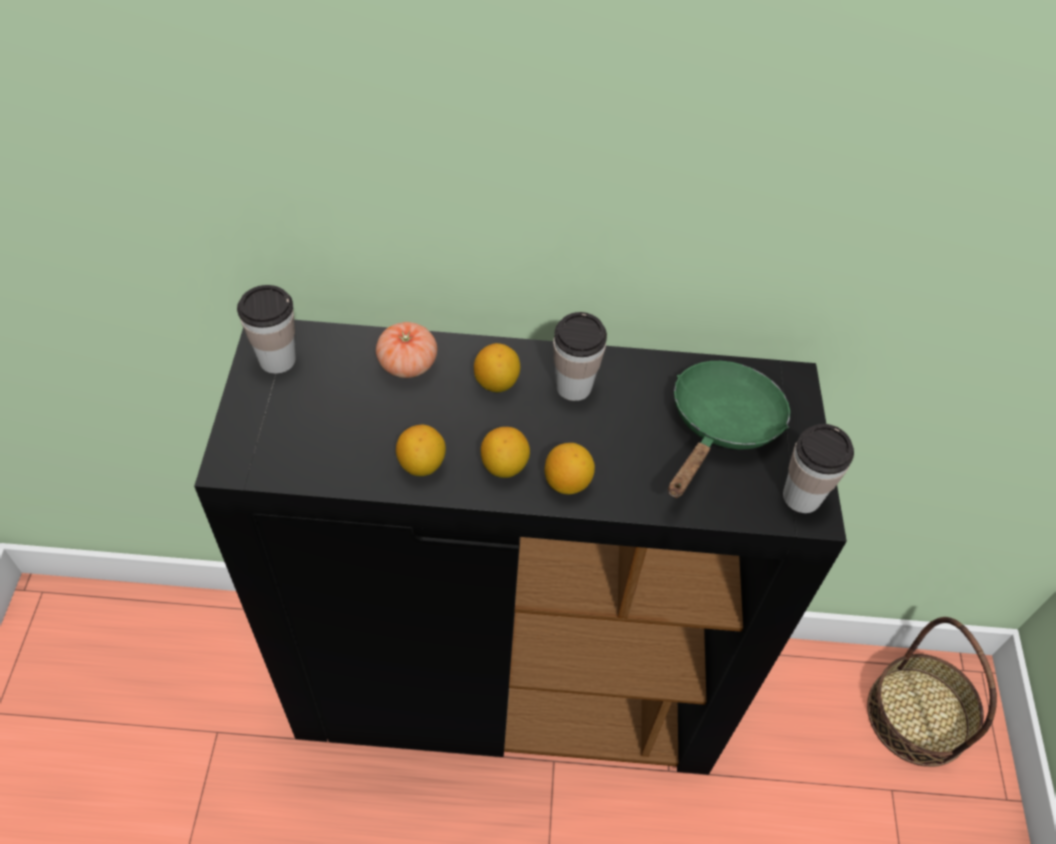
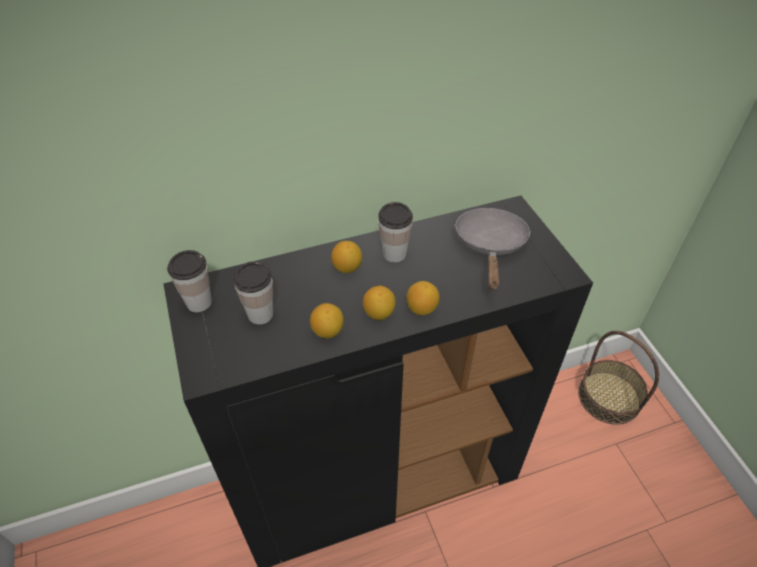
camera: 20 degrees left, 5 degrees down
tomato [376,322,437,378] -> none
green frying pan [668,361,790,498] -> grey frying pan [454,208,532,290]
cup [783,424,854,513] -> cup moved to [233,261,273,324]

